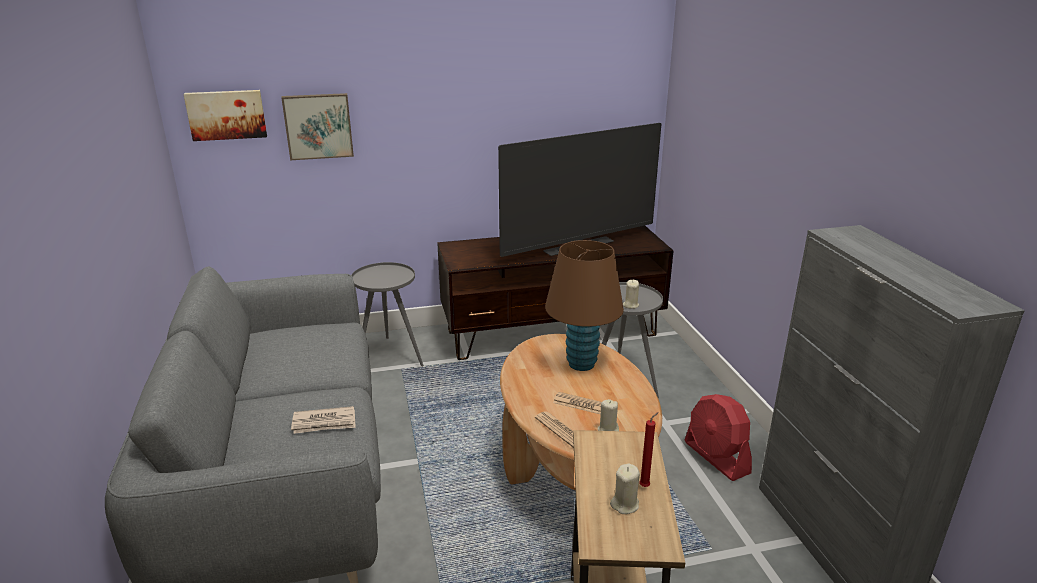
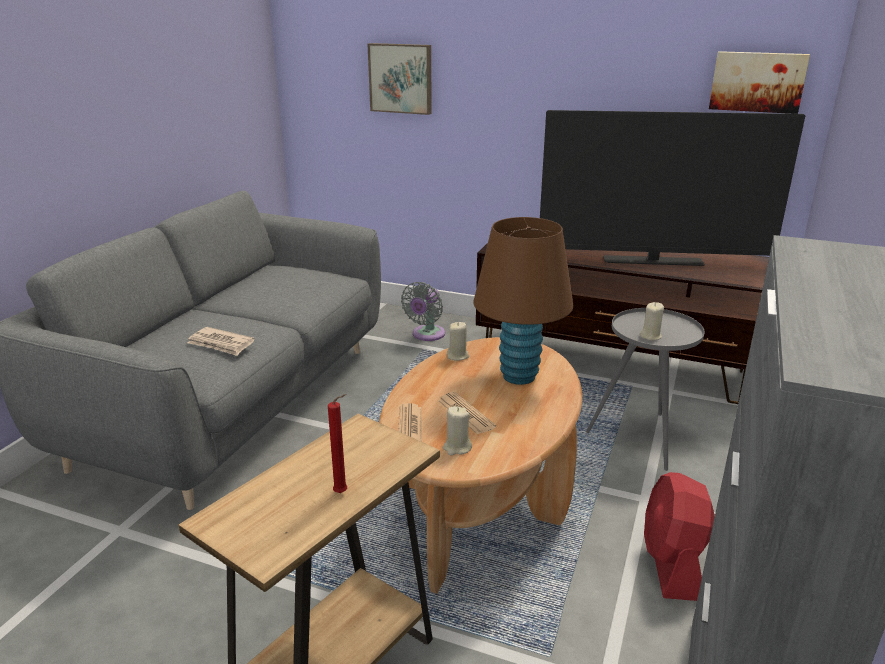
camera: 35 degrees right, 0 degrees up
picture [183,90,267,141] -> picture moved to [709,51,810,114]
grey side table [351,262,424,367] -> grey fan [401,282,445,341]
beige candle [610,464,640,514] -> beige candle moved to [447,322,469,361]

